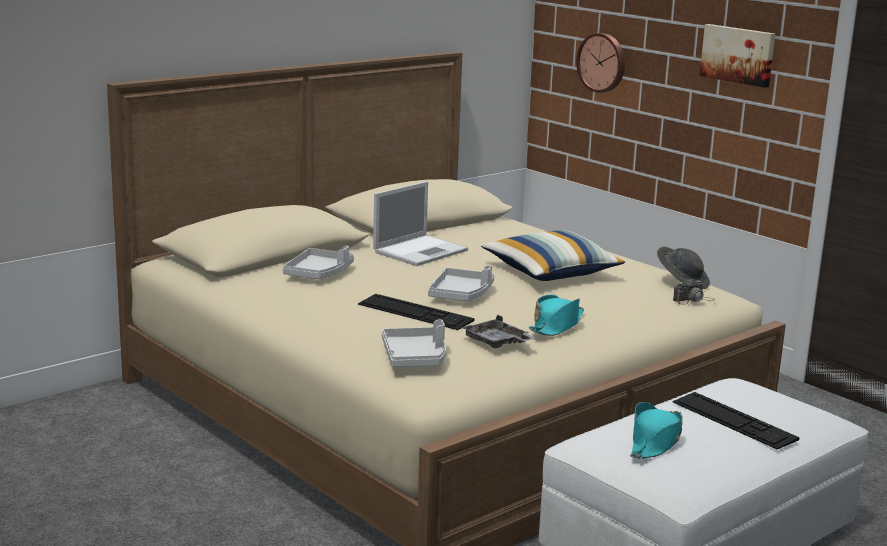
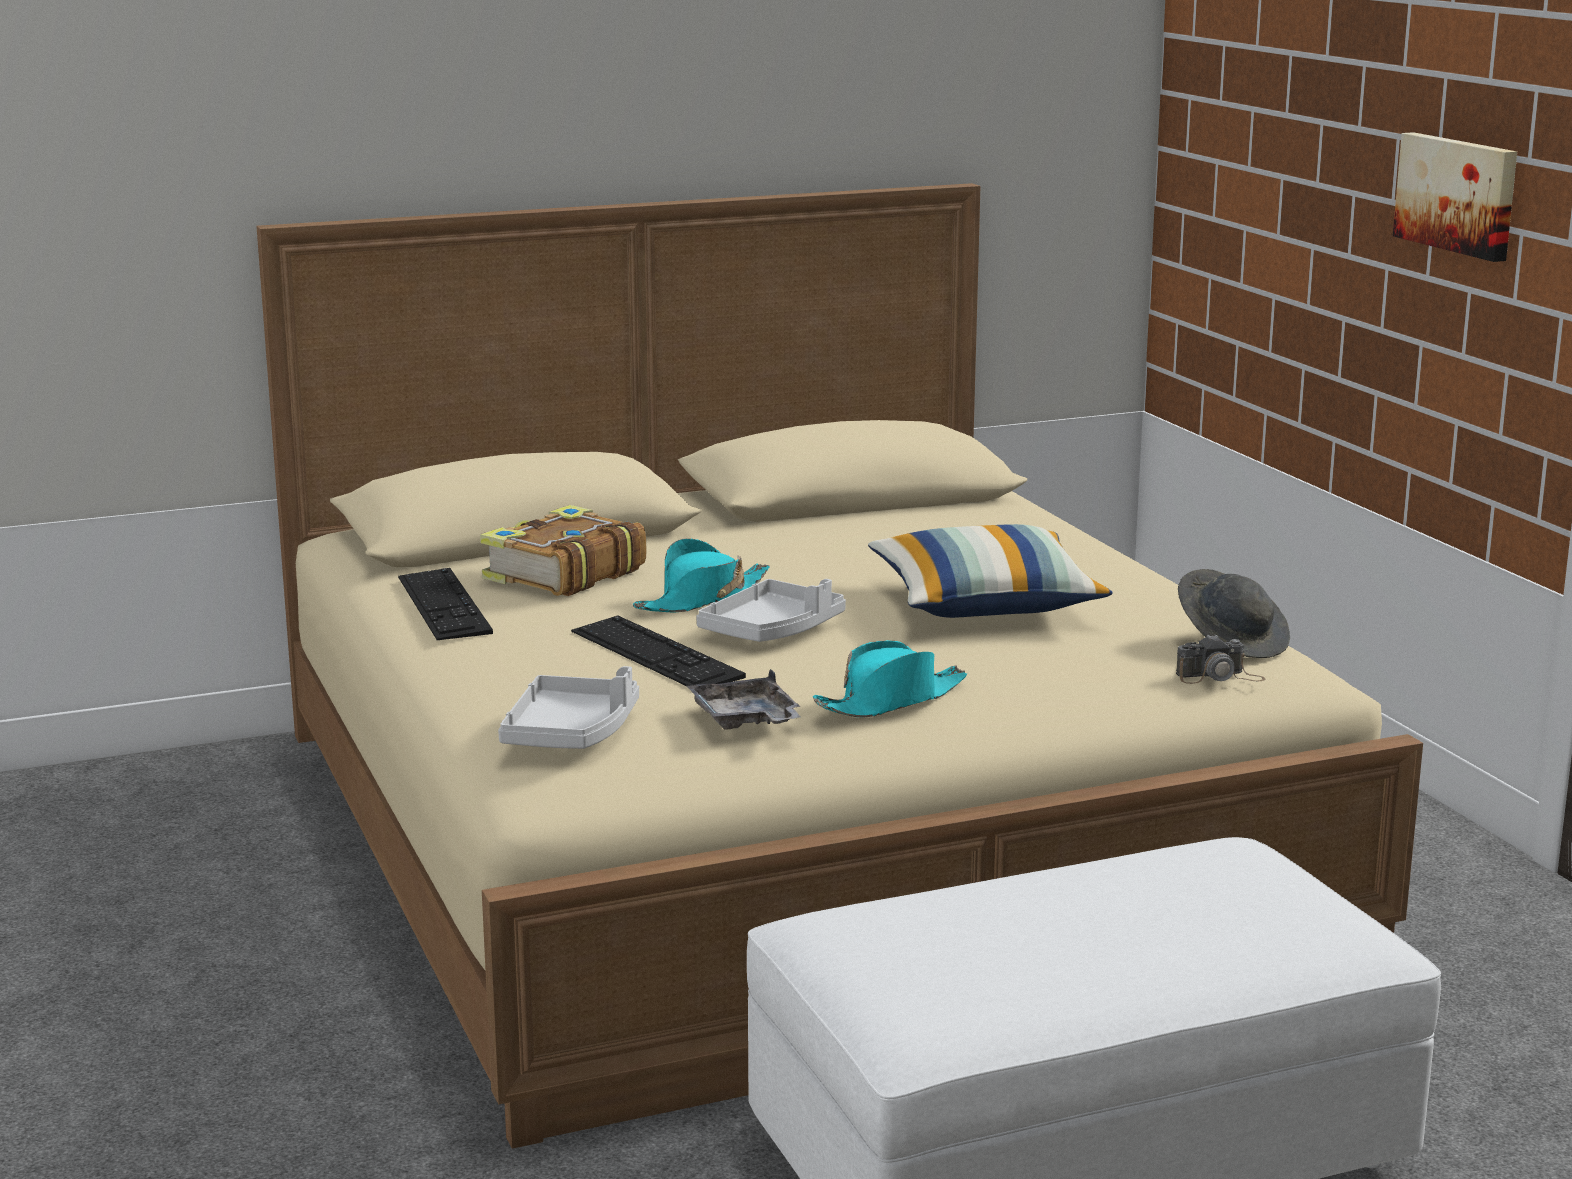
camera: 20 degrees right, 0 degrees up
grey tray [283,246,354,279] -> book [480,505,646,596]
laptop [373,181,468,266] -> none
wall clock [576,33,625,93] -> none
turquoise hat [630,402,683,459] -> turquoise hat moved to [633,538,770,612]
keyboard [673,392,800,449] -> keyboard moved to [398,568,493,640]

